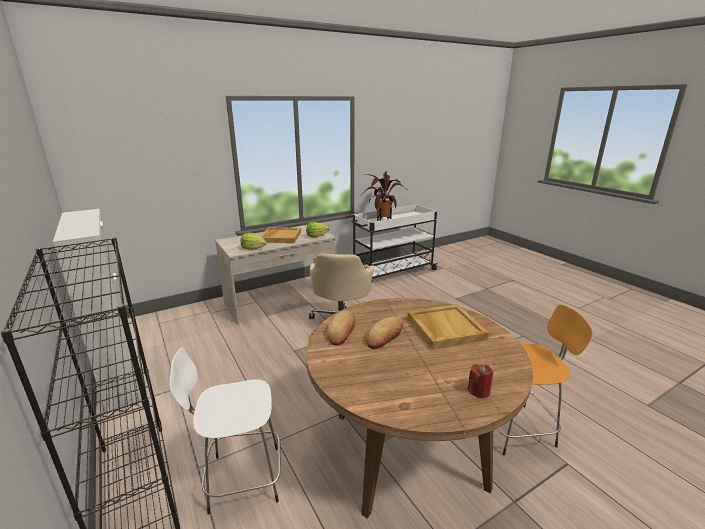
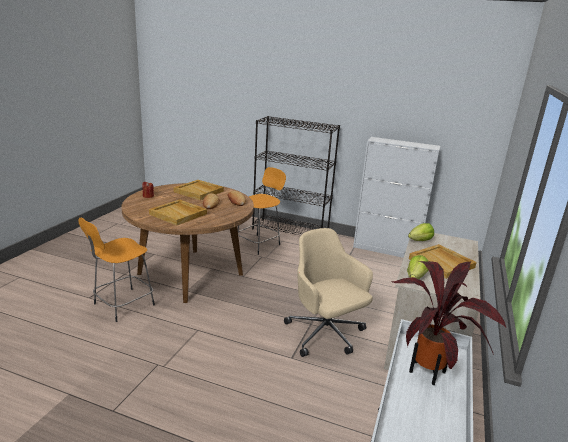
camera: 140 degrees right, 0 degrees up
white stool [169,347,281,514] -> orange stool [238,167,286,255]
none -> beige tray [173,180,224,200]

